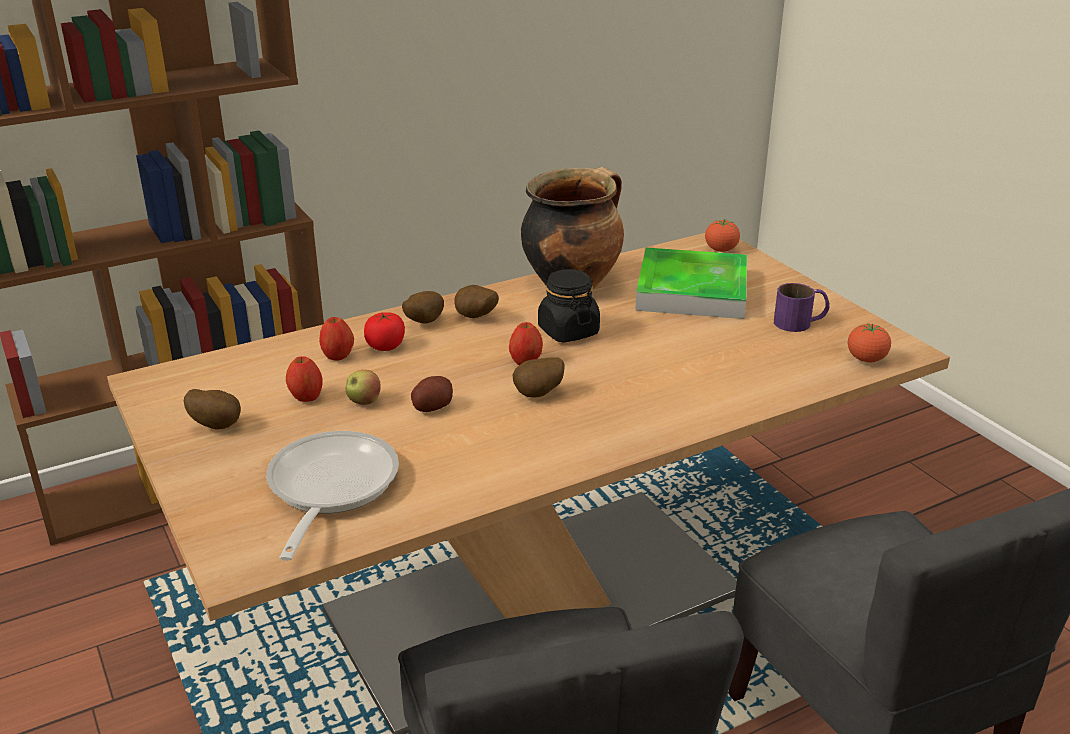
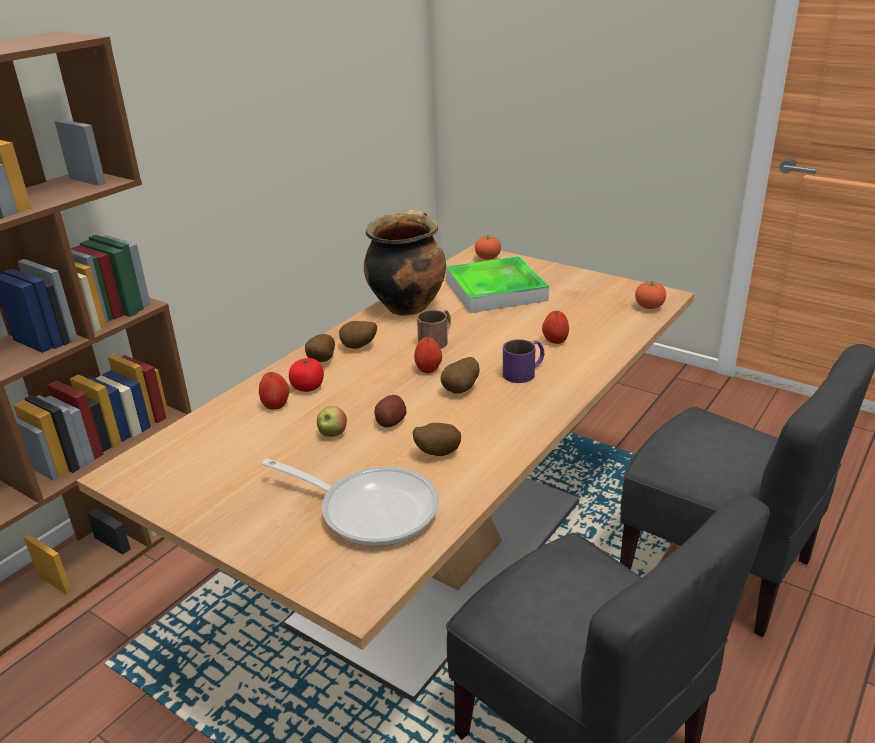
camera: 25 degrees left, 0 degrees up
potato [184,389,241,429] -> potato moved to [413,423,461,456]
frying pan [266,431,399,561] -> frying pan turned 135 degrees clockwise [262,459,439,547]
apple [286,356,323,402] -> apple moved to [542,311,569,344]
black jar [538,269,600,342] -> brown mug [417,309,451,349]
purple mug [774,283,830,332] -> purple mug moved to [503,339,544,383]

